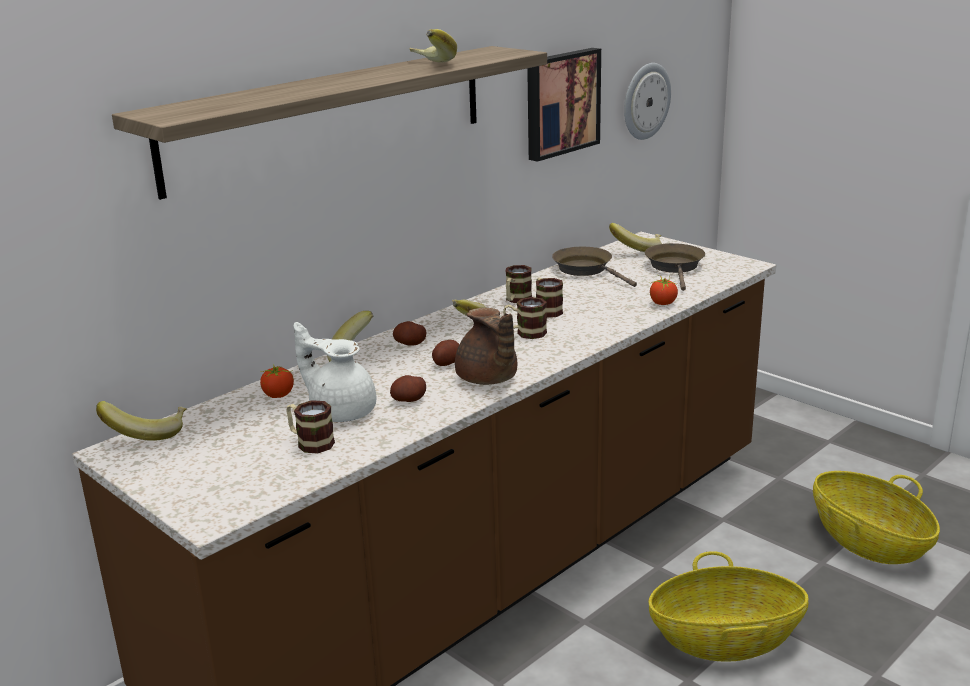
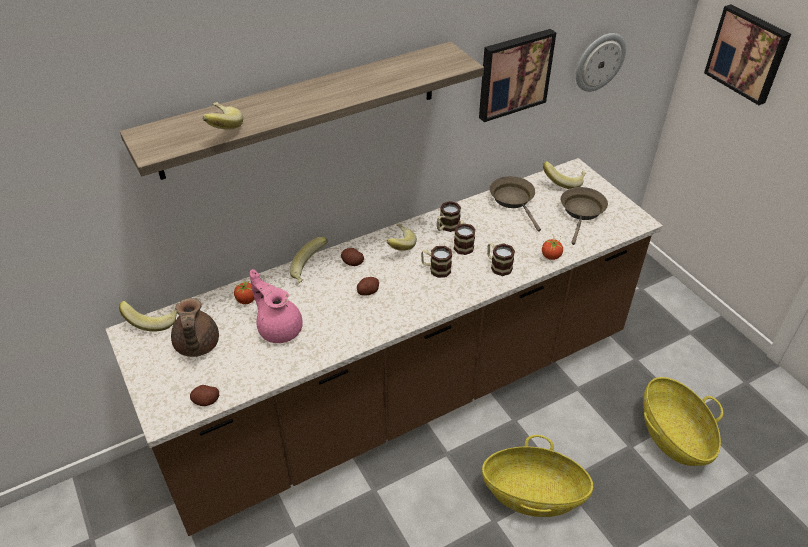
camera: 15 degrees right, 20 degrees up
mug [286,400,335,454] -> mug moved to [487,243,515,276]
white teapot [294,322,376,422] -> pink teapot [250,269,303,343]
potato [390,375,426,402] -> potato moved to [190,385,219,406]
banana [409,29,457,63] -> banana moved to [202,102,243,129]
brown teapot [455,308,517,385] -> brown teapot moved to [171,298,219,357]
none -> picture [704,4,791,105]

